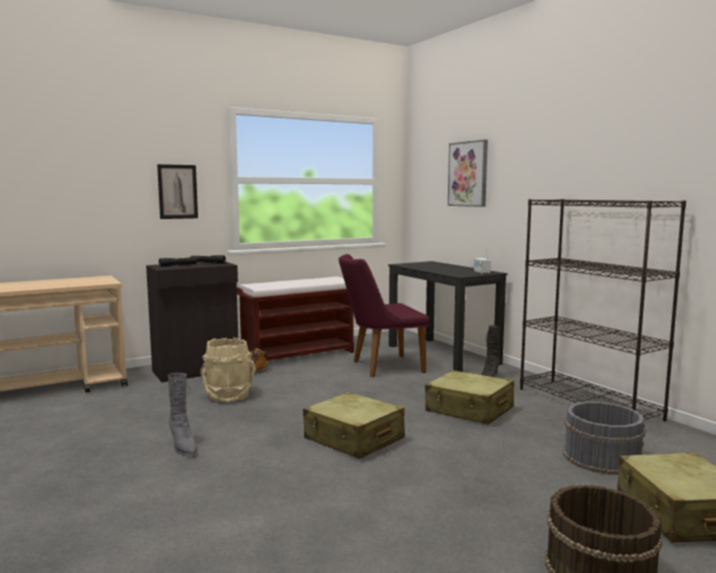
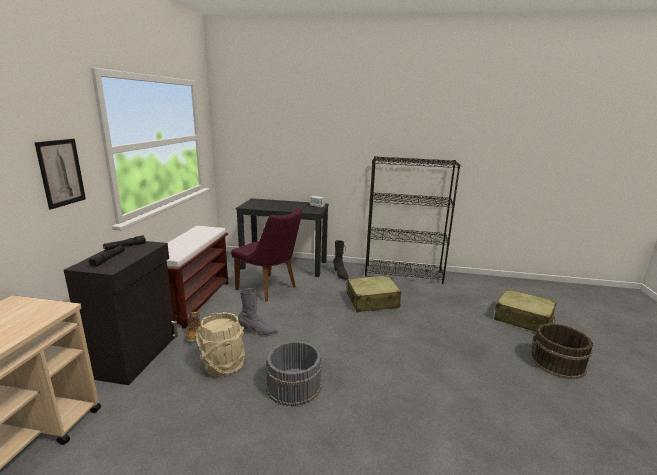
camera: 50 degrees left, 10 degrees up
grey boot [168,373,197,456] -> grey boot moved to [238,288,278,336]
beige suitcase [303,392,405,459] -> none
purple chair [339,254,429,377] -> purple chair turned 75 degrees counterclockwise [231,208,302,302]
picture [448,140,488,207] -> none
grey bucket [563,402,645,475] -> grey bucket moved to [265,341,322,406]

